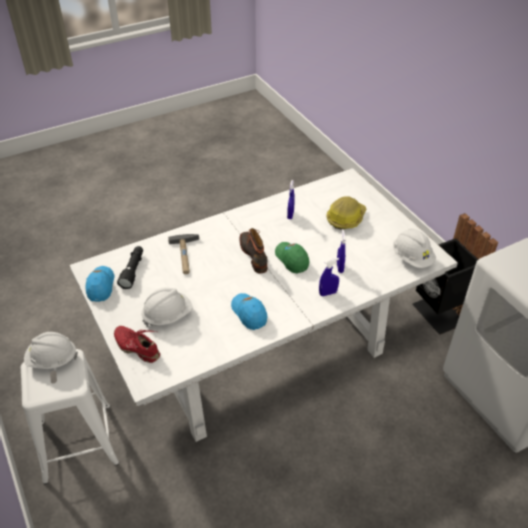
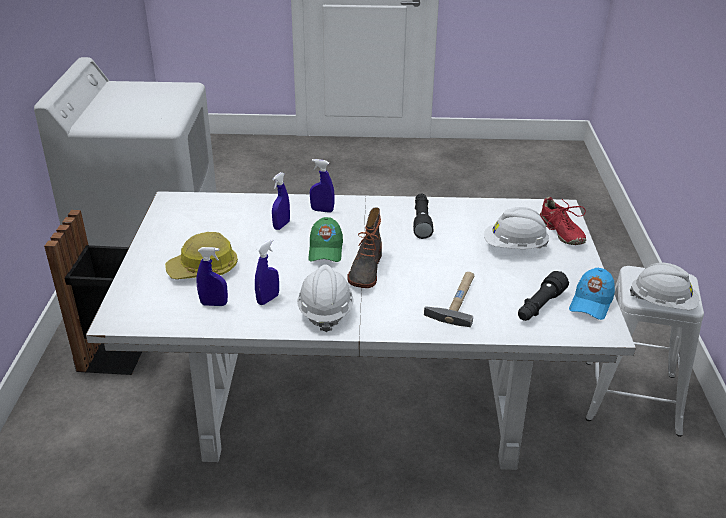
camera: 150 degrees left, 10 degrees down
blue cap [231,293,268,330] -> black flashlight [413,194,433,239]
white hard hat [393,229,436,268] -> white hard hat moved to [297,264,354,332]
none -> blue spray bottle [196,247,228,306]

